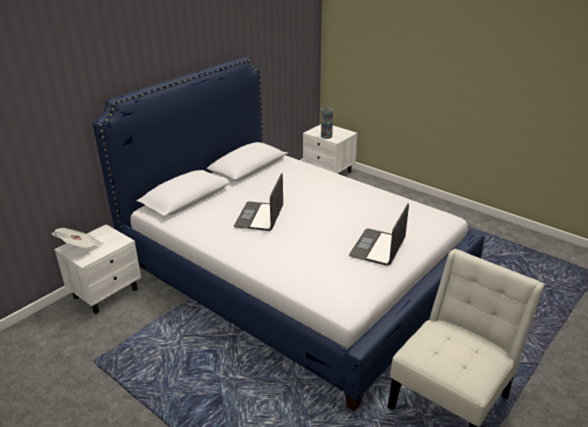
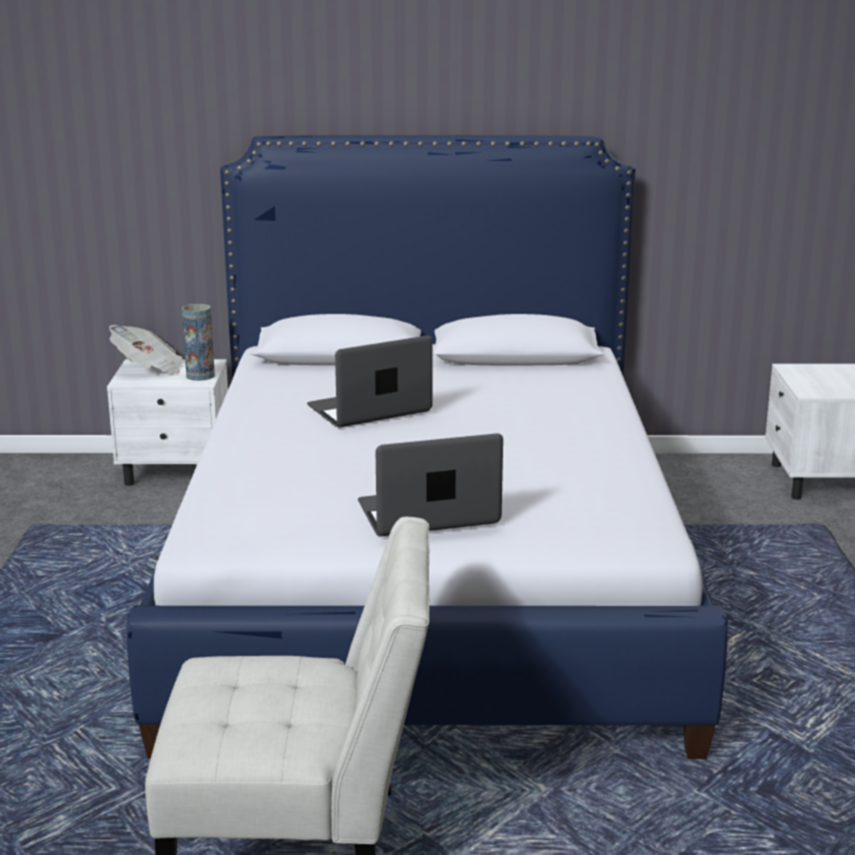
camera: 50 degrees right, 10 degrees down
vase [321,107,333,139] -> vase moved to [182,304,215,381]

